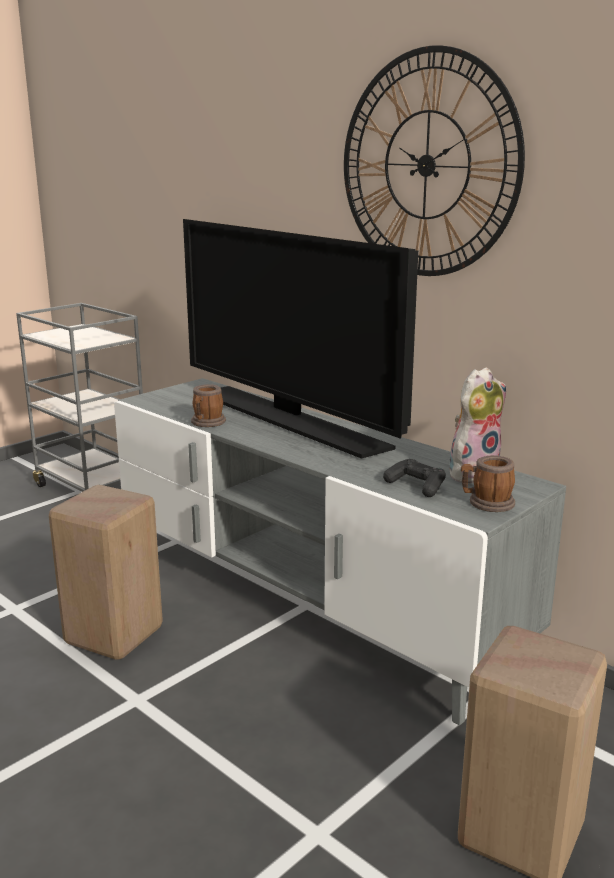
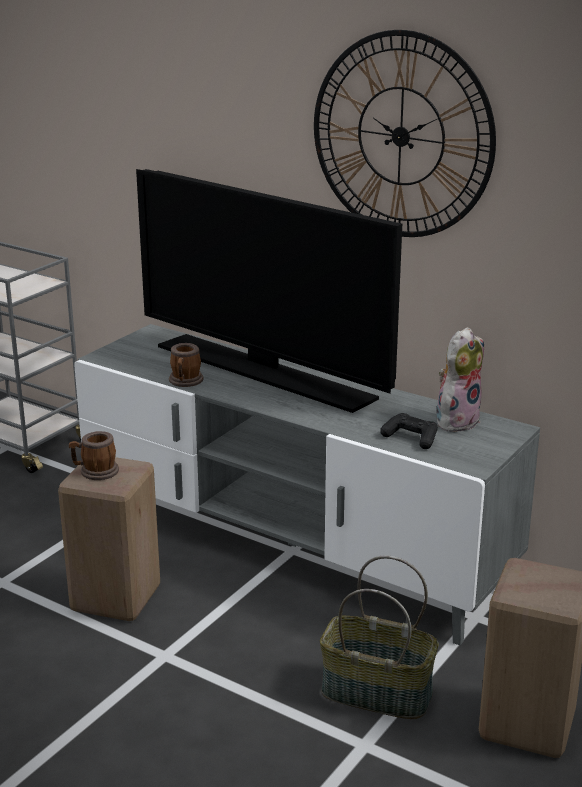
camera: 10 degrees left, 5 degrees up
mug [461,455,515,512] -> mug moved to [69,431,119,480]
none -> basket [320,555,439,719]

